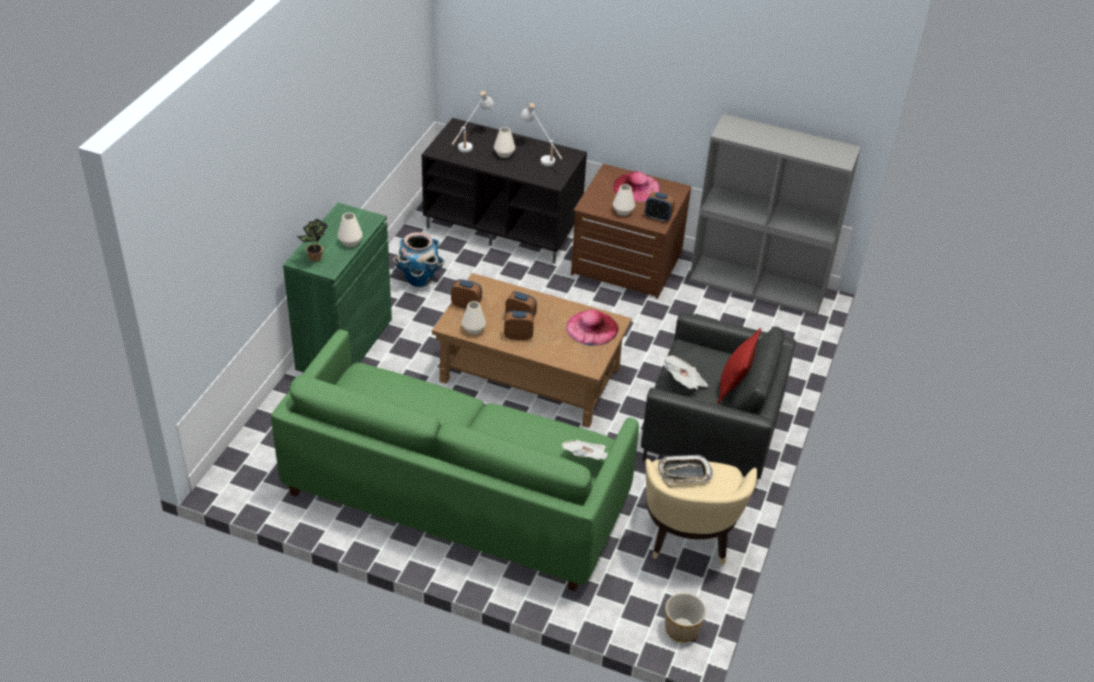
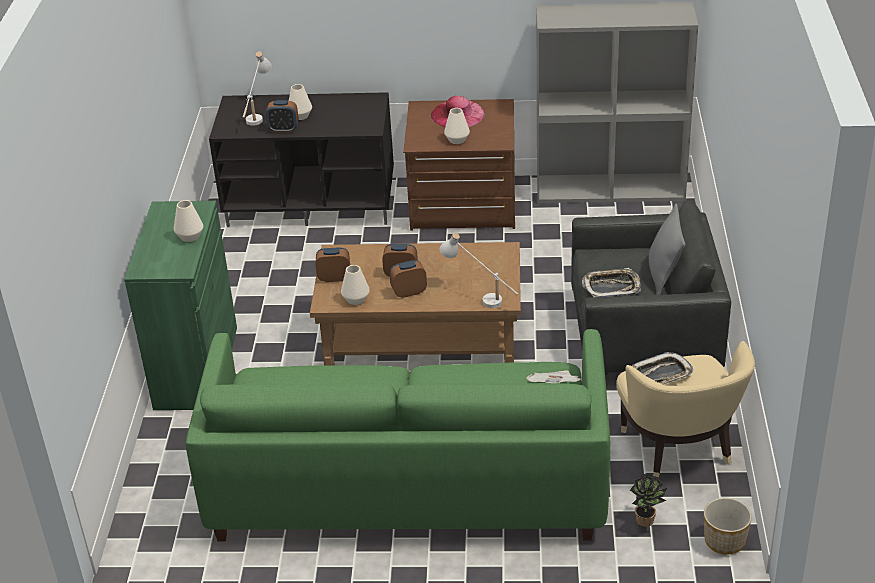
camera: 15 degrees left, 5 degrees down
potted plant [297,219,328,262] -> potted plant moved to [630,474,667,527]
planter [393,232,445,287] -> none
white table lamp [521,103,562,166] -> white table lamp moved to [440,233,518,308]
pink hat [566,310,618,346] -> none
alarm clock [645,192,675,222] -> alarm clock moved to [266,100,298,133]
newspaper [663,356,708,389] -> tray [582,268,641,297]
red pillow [717,328,761,404] -> grey pillow [649,204,686,295]

